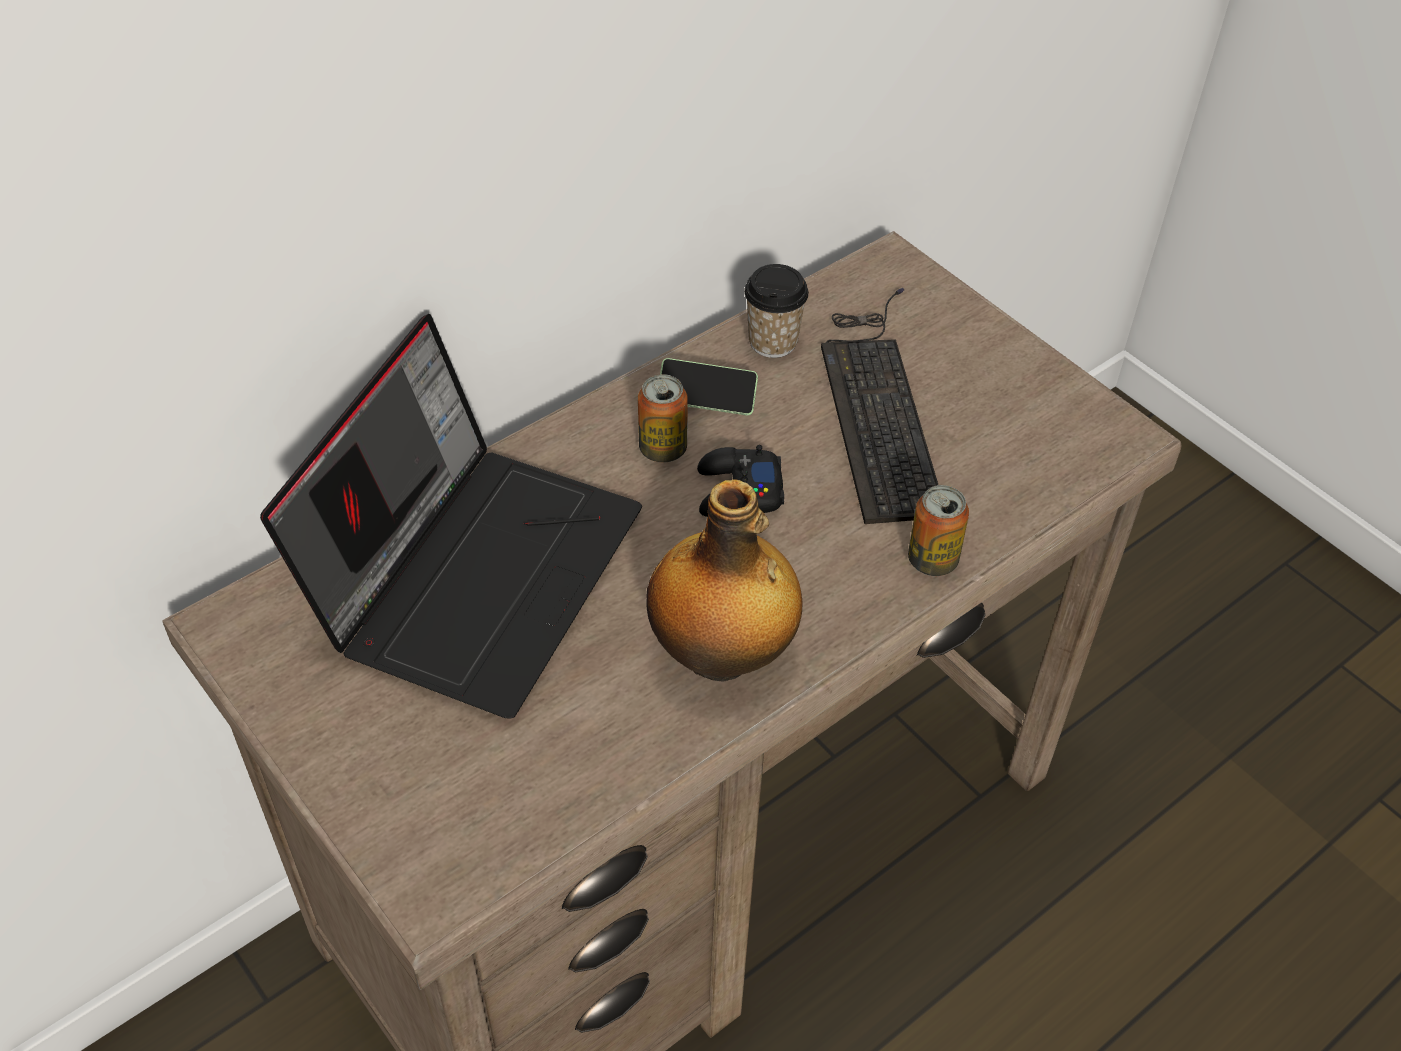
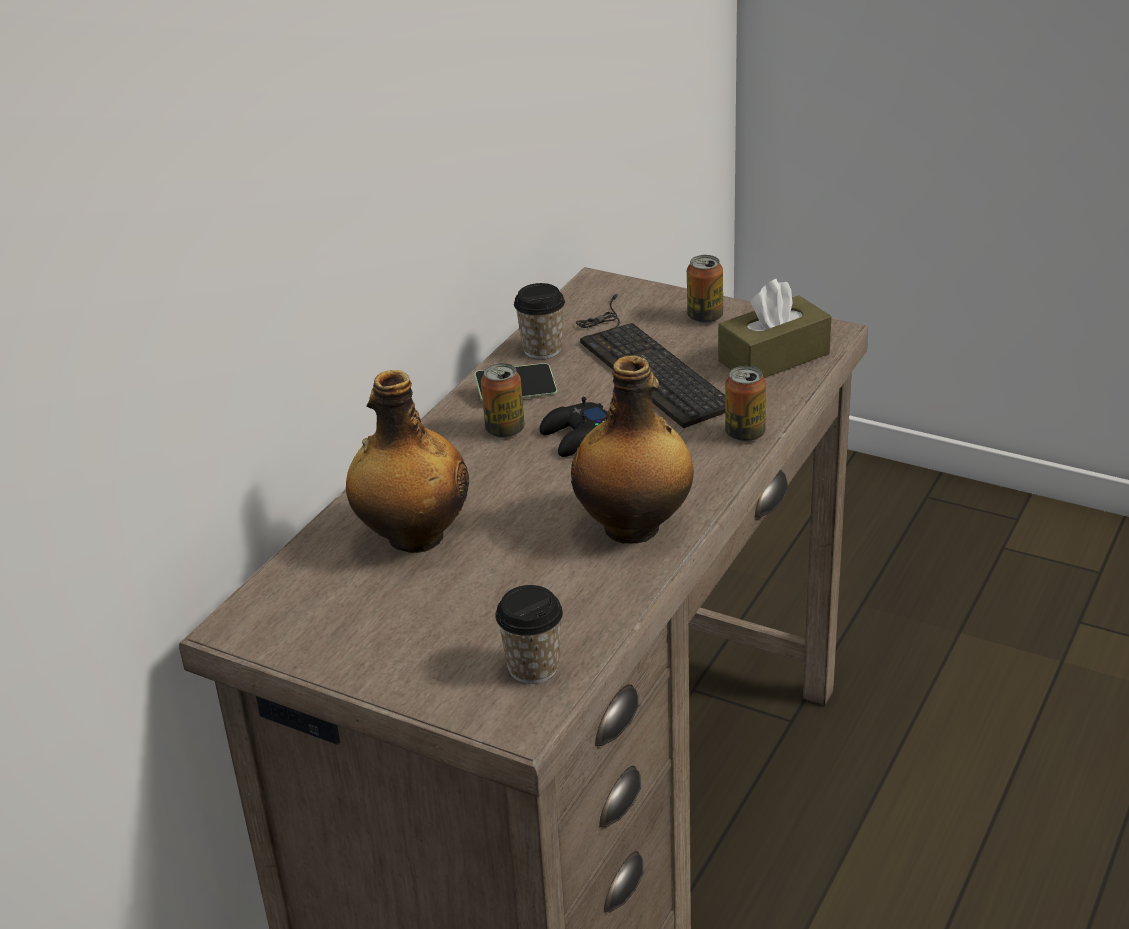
camera: 20 degrees left, 15 degrees down
laptop [260,314,642,719] -> bottle [346,370,469,553]
none -> cup [495,585,563,684]
none -> can [687,255,723,323]
none -> brown tissue box [718,279,832,378]

